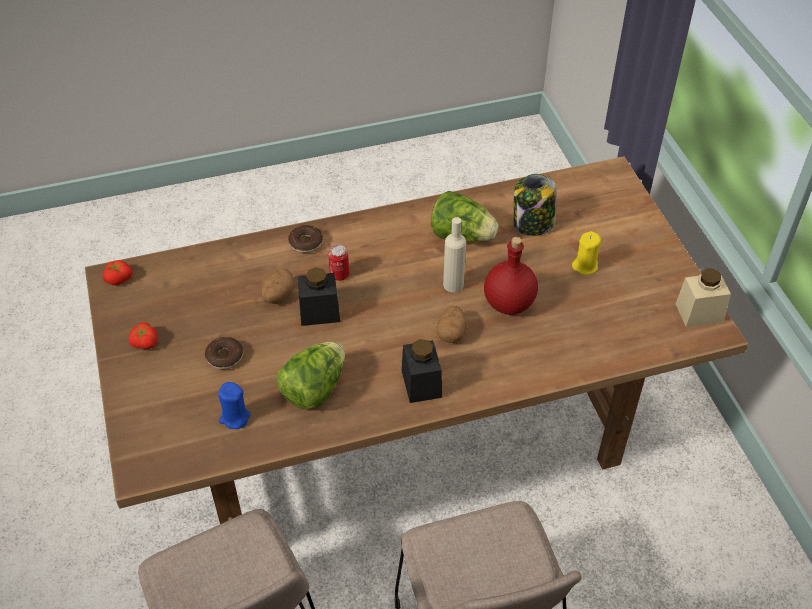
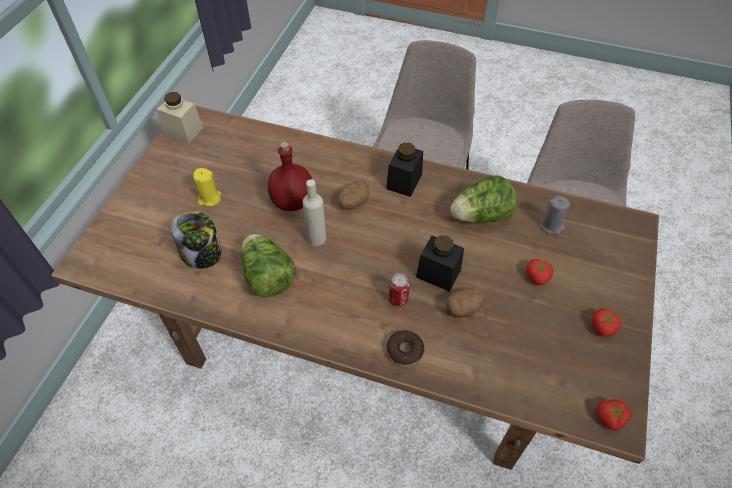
camera: 145 degrees left, 5 degrees up
donut [205,337,243,370] -> tomato [526,259,553,285]
blue candle [218,382,251,429] -> grey candle [539,195,570,235]

